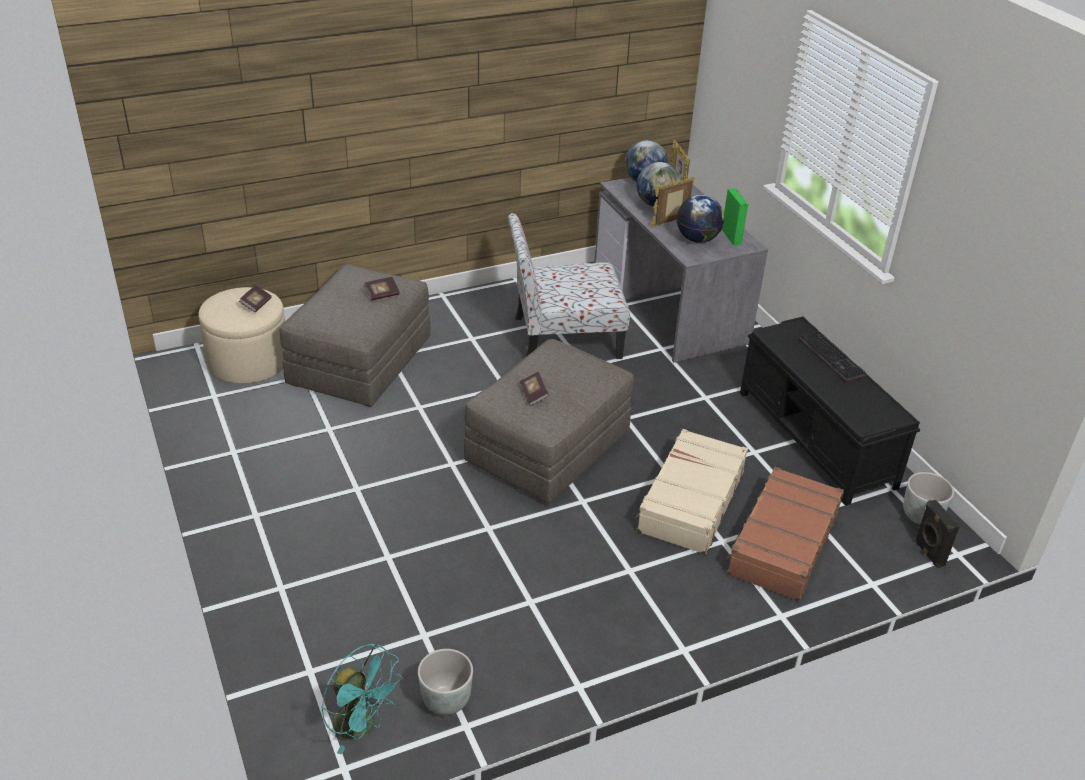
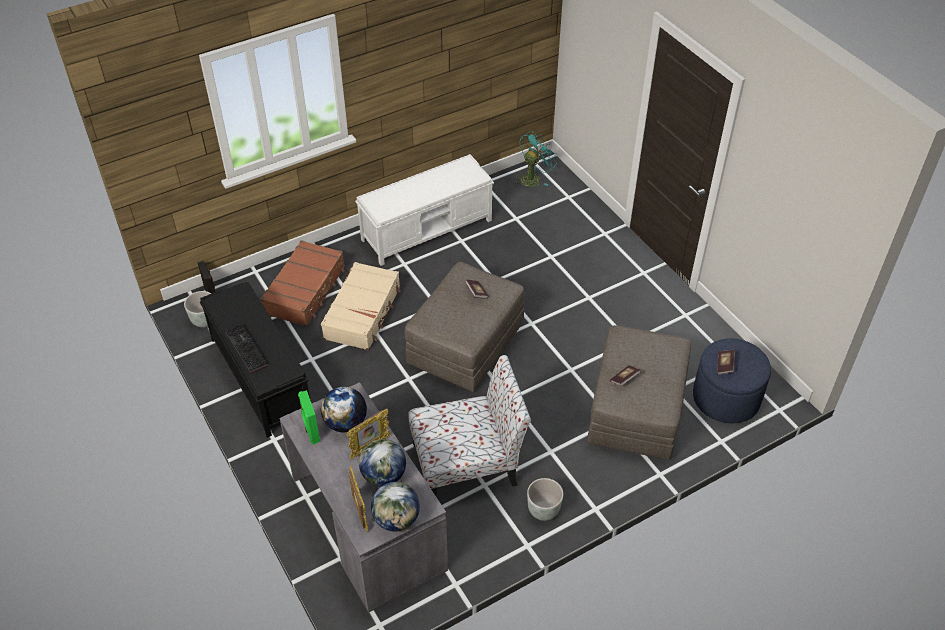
camera: 175 degrees right, 10 degrees up
beige ottoman [198,287,285,384] -> blue ottoman [693,338,771,423]
turquoise fan [321,643,403,754] -> turquoise fan turned 105 degrees clockwise [515,131,557,187]
grey planter [418,649,473,715] -> grey planter moved to [527,478,563,521]
none -> white bench [355,154,494,266]

